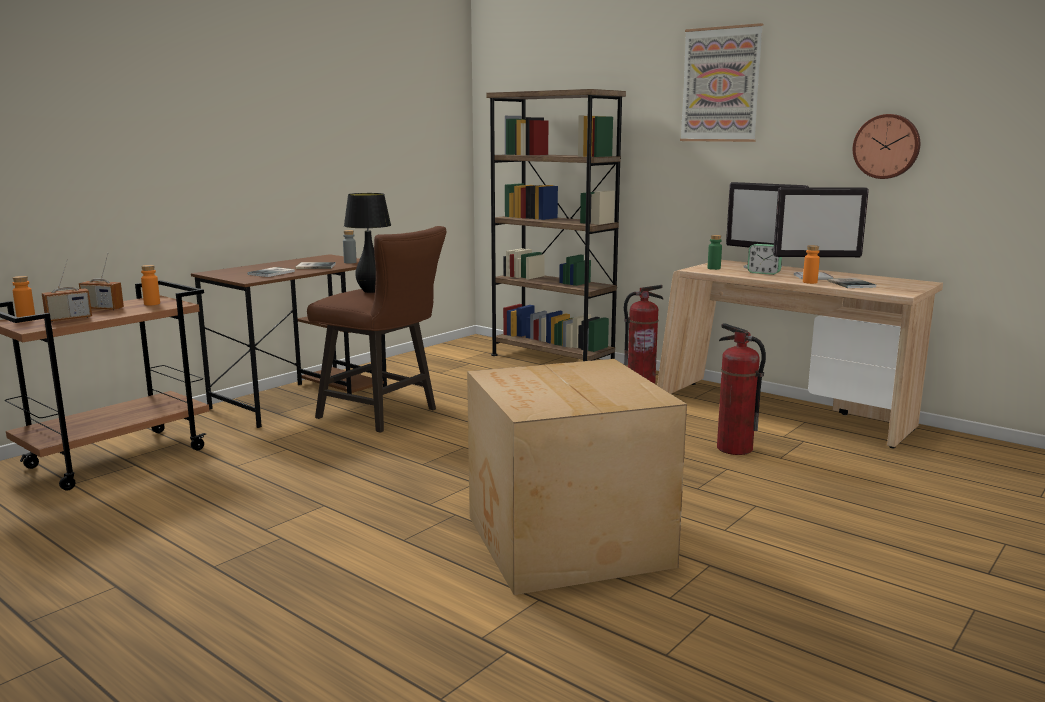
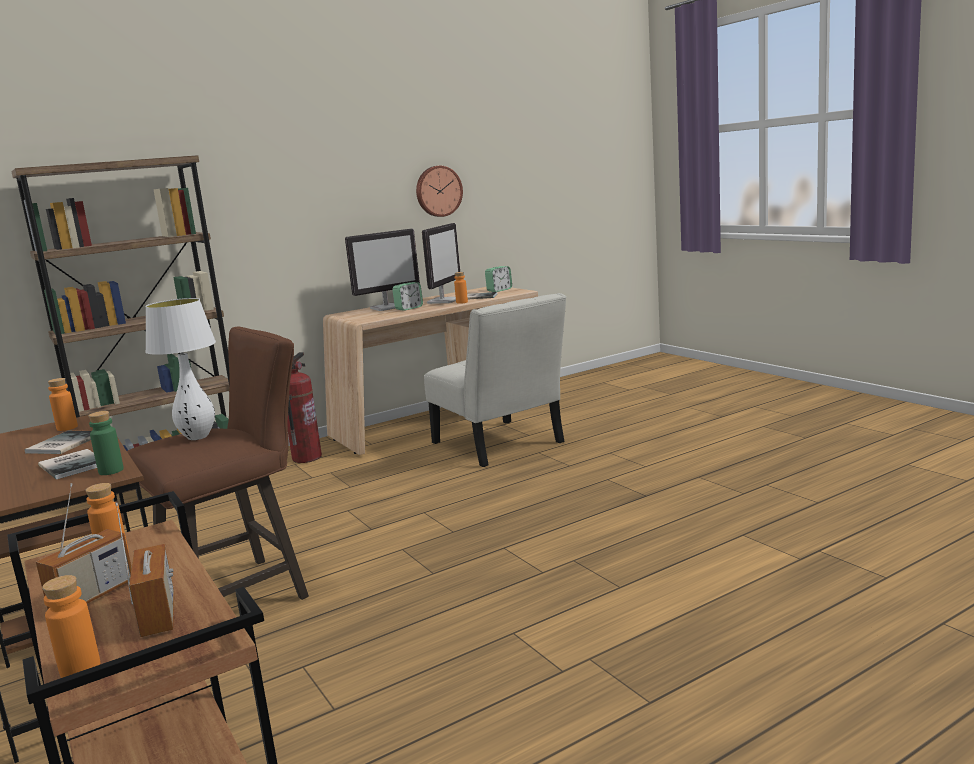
camera: 70 degrees left, 0 degrees up
grey bottle [343,230,357,264] -> orange bottle [48,378,78,431]
black table lamp [344,193,391,293] -> white table lamp [145,298,216,440]
cardboard box [467,359,687,595] -> none
picture [680,23,763,142] -> none
green bottle [708,235,722,270] -> green bottle moved to [88,411,124,475]
fire extinguisher [717,323,766,455] -> white chair [424,293,566,467]
none -> alarm clock [485,266,512,292]

